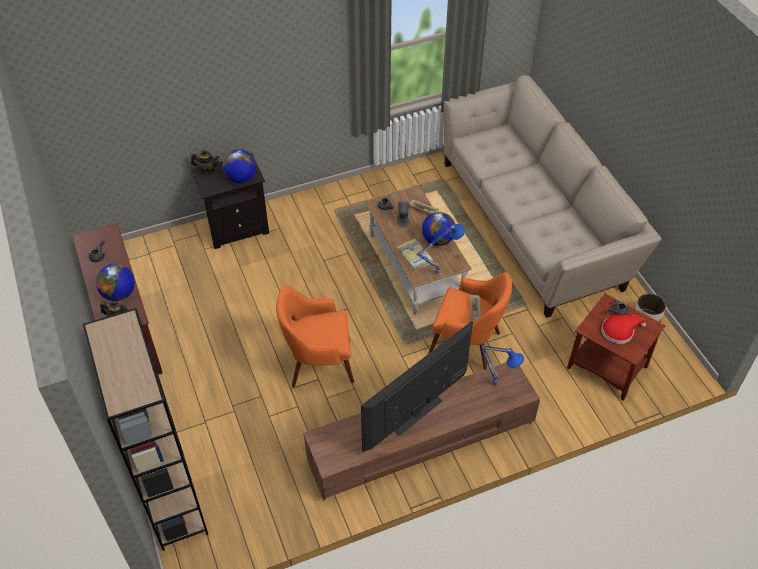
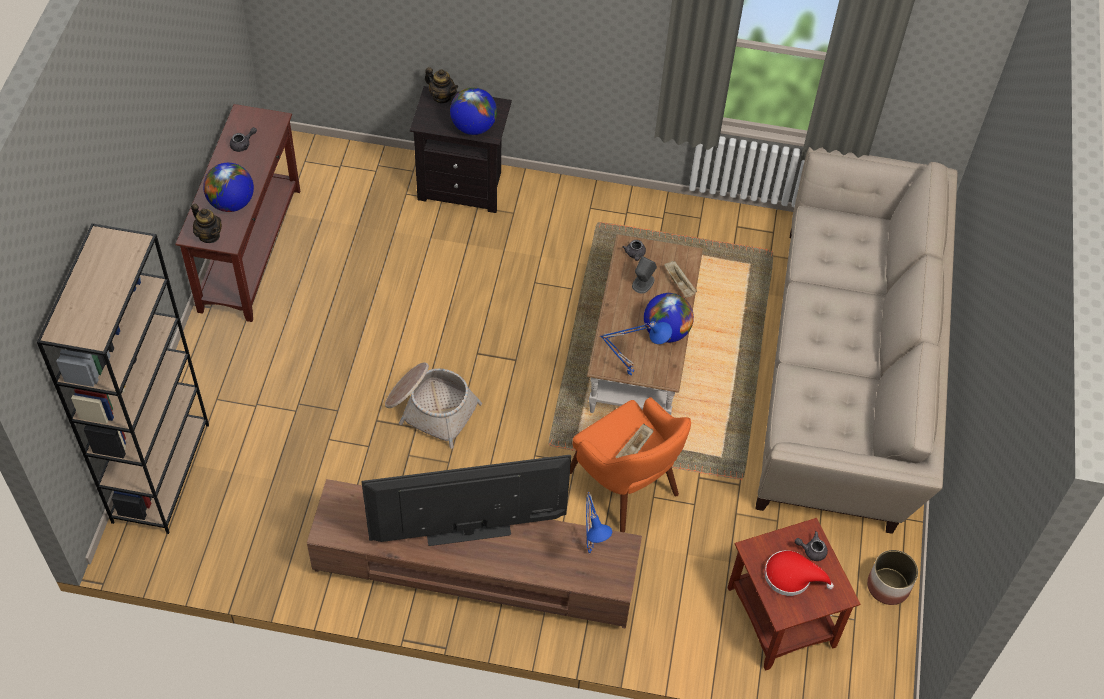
camera: 30 degrees right, 5 degrees up
orange armchair [276,285,354,387] -> basket [385,362,482,449]
book [397,239,433,272] -> none

